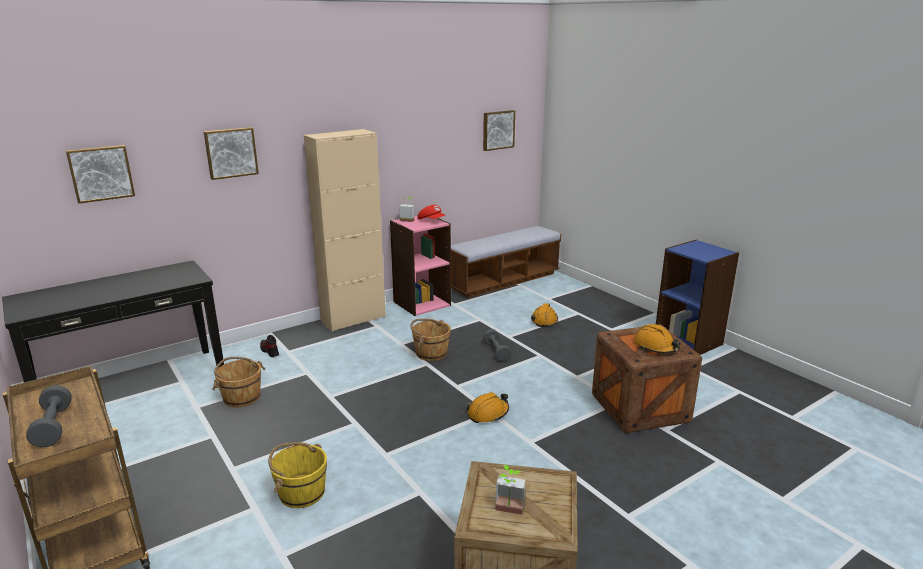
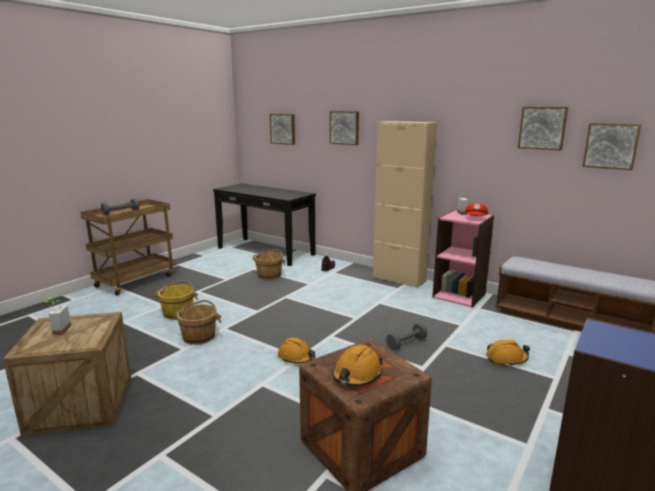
camera: 70 degrees right, 5 degrees down
brown bucket [410,319,451,361] -> brown bucket moved to [173,300,221,345]
none -> picture [518,107,568,150]

